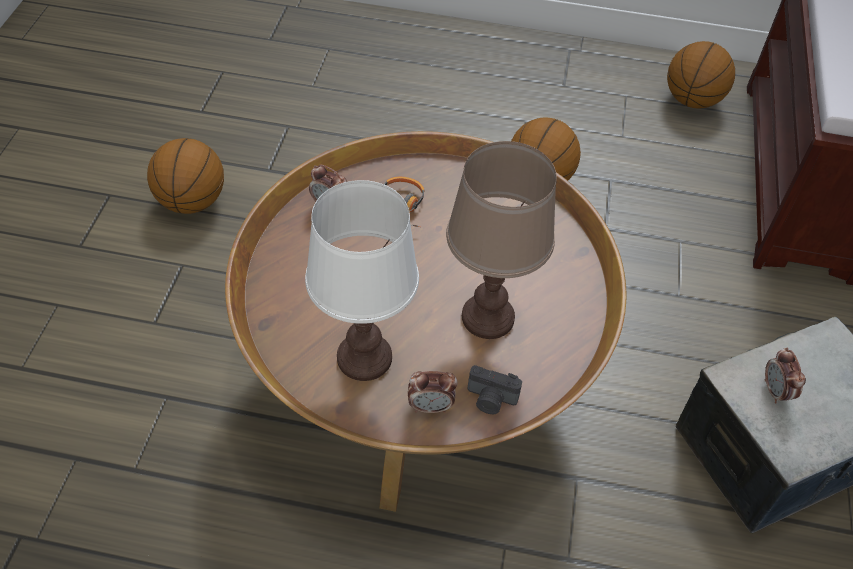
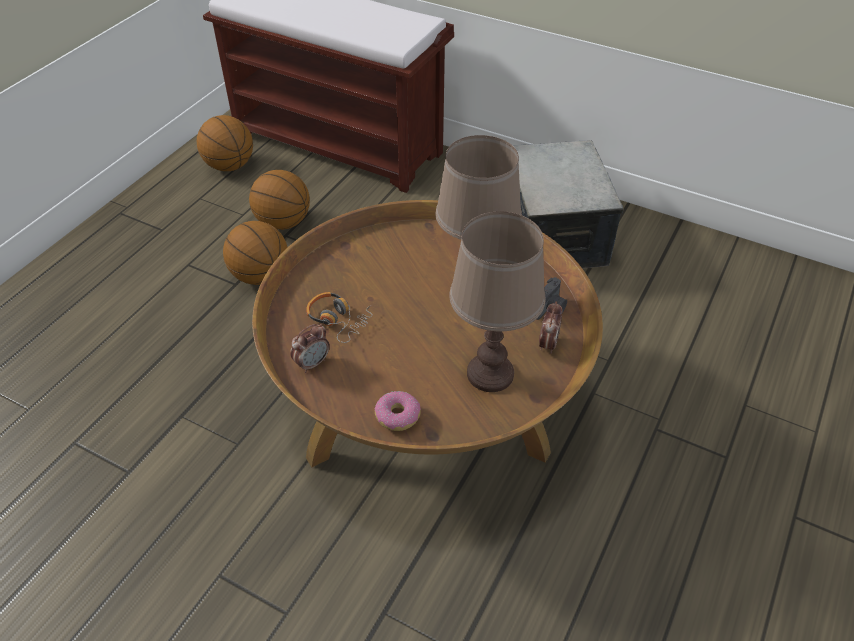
camera: 70 degrees left, 5 degrees down
basketball [147,138,224,214] -> basketball moved to [249,170,310,230]
white table lamp [305,180,419,381] -> brown table lamp [449,211,546,392]
alarm clock [764,348,806,403] -> none
none -> donut [374,391,421,431]

